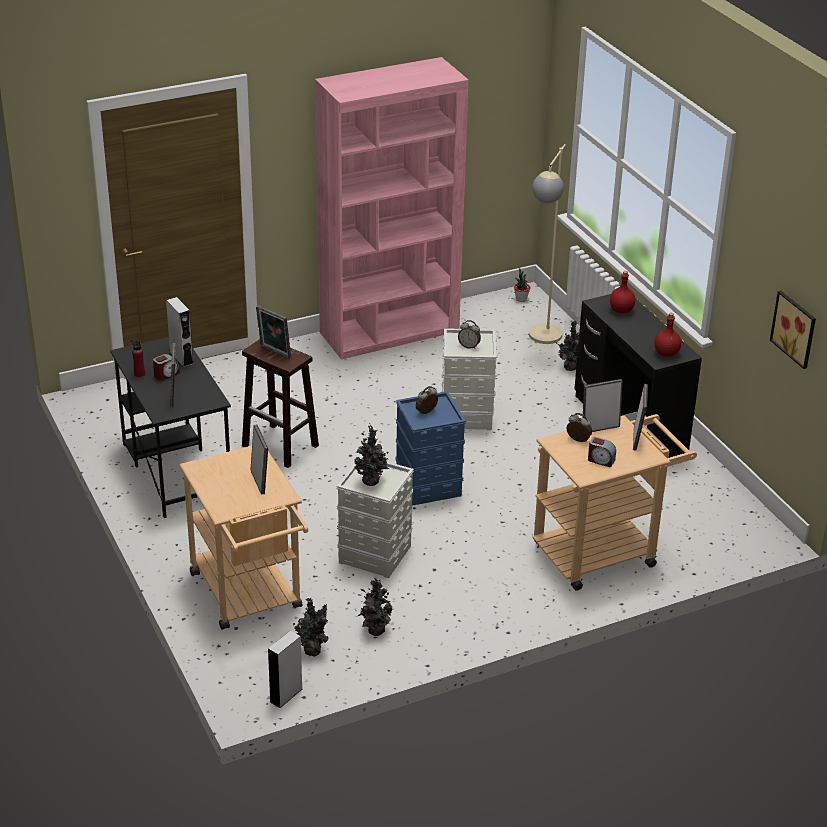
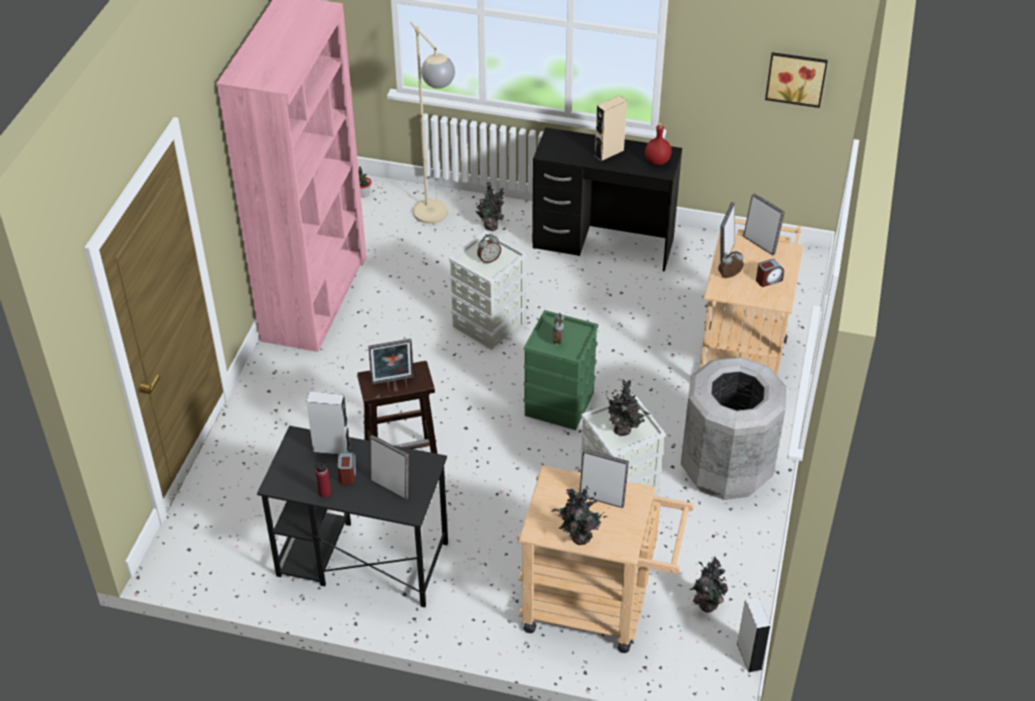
camera: 50 degrees left, 10 degrees up
potted plant [358,578,393,636] -> potted plant moved to [551,486,610,545]
blue storage box [395,391,466,506] -> green storage box [524,310,598,430]
red bottle [610,271,635,313] -> none
none -> beige speaker [594,95,627,161]
none -> grey trash can [681,357,787,500]

